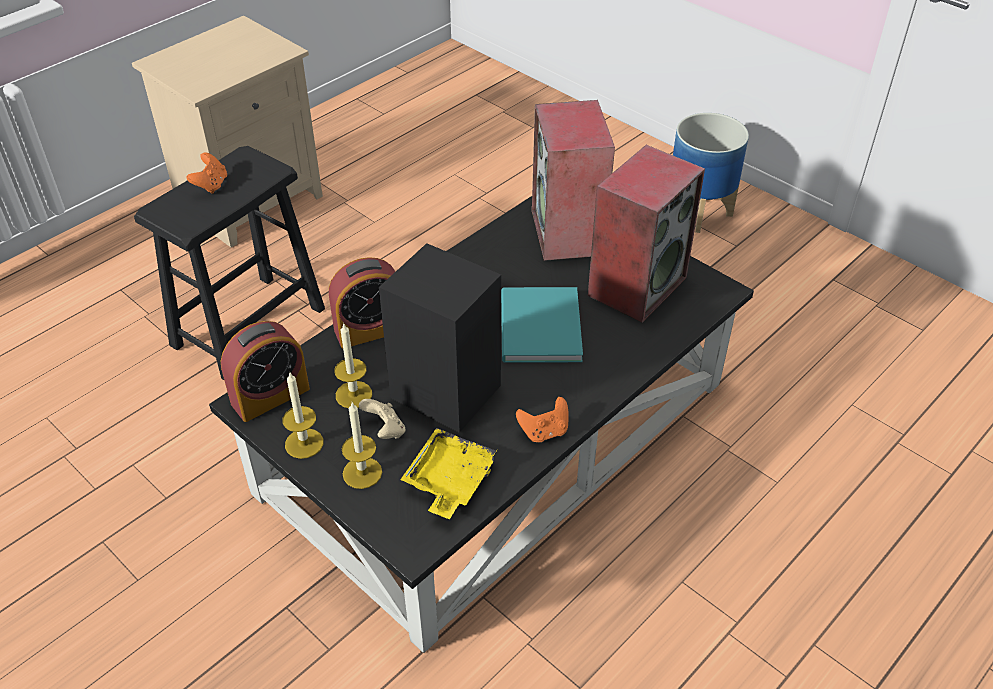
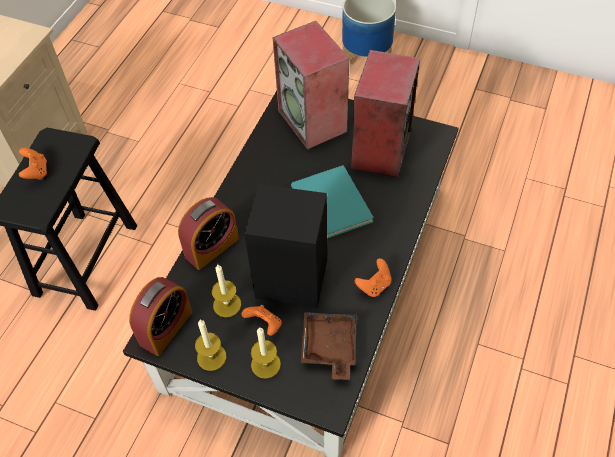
camera: 20 degrees left, 10 degrees up
beige game controller [359,399,406,439] -> orange game controller [241,305,282,336]
yellow tray [400,428,498,519] -> brown tray [301,312,357,380]

